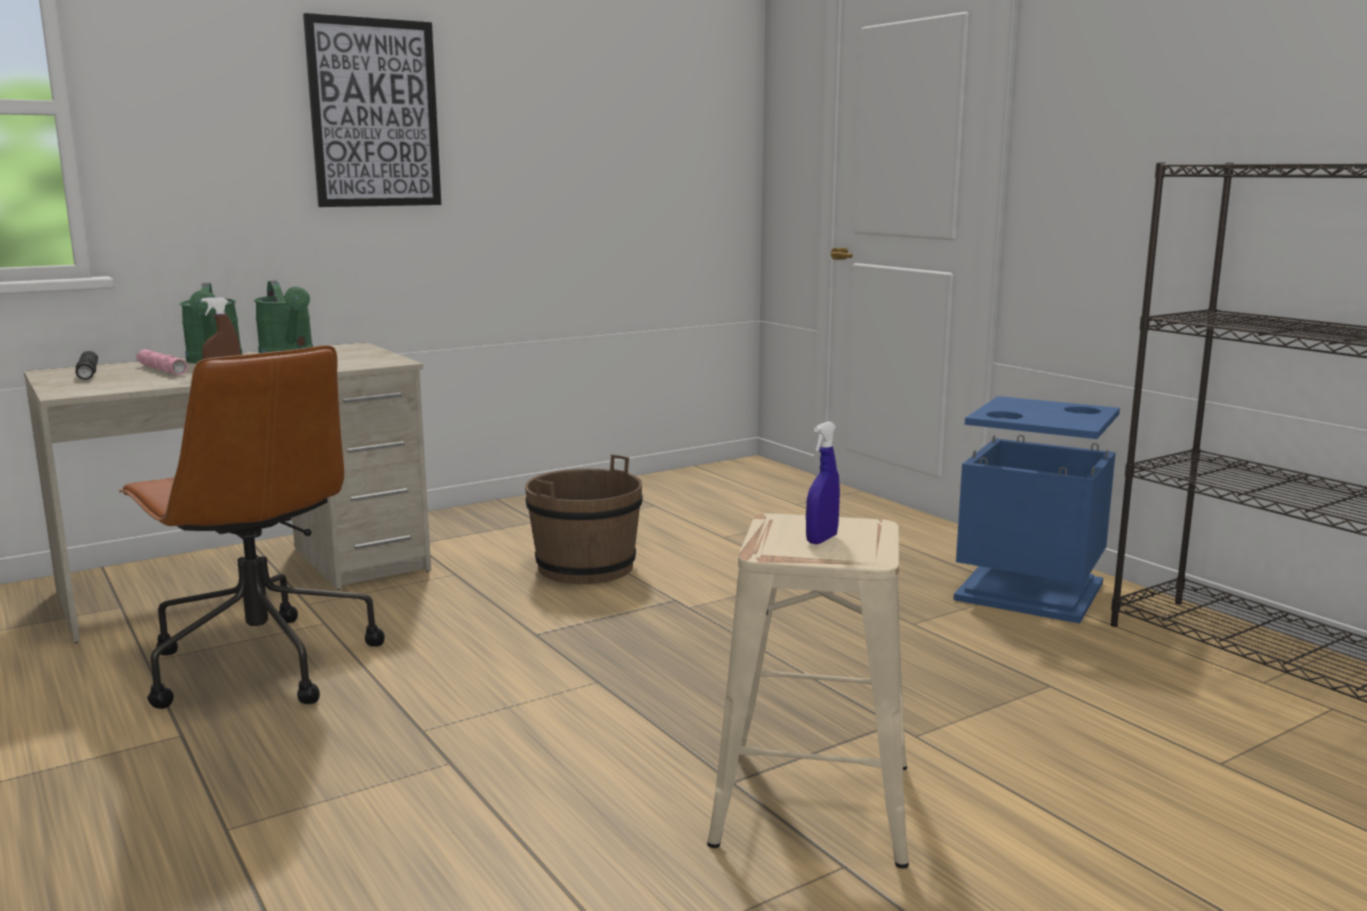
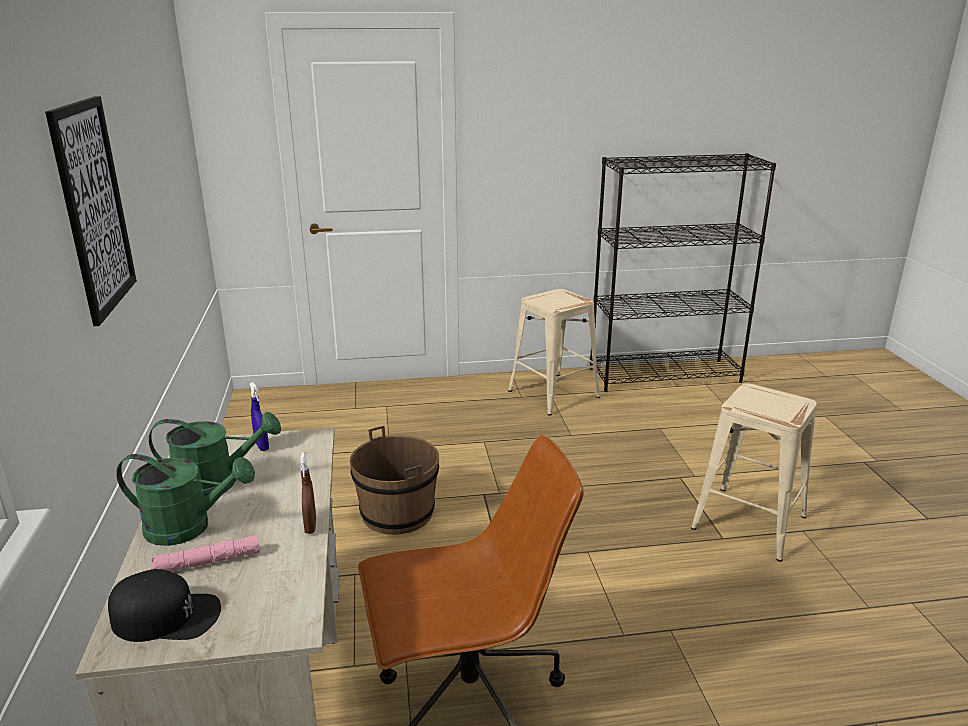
camera: 65 degrees left, 10 degrees up
black flashlight [76,351,98,380] -> black cap [108,569,221,642]
blue spray bottle [806,422,840,544] -> blue spray bottle moved to [250,382,269,451]
blue trash can [953,396,1120,624] -> beige stool [508,289,600,416]

